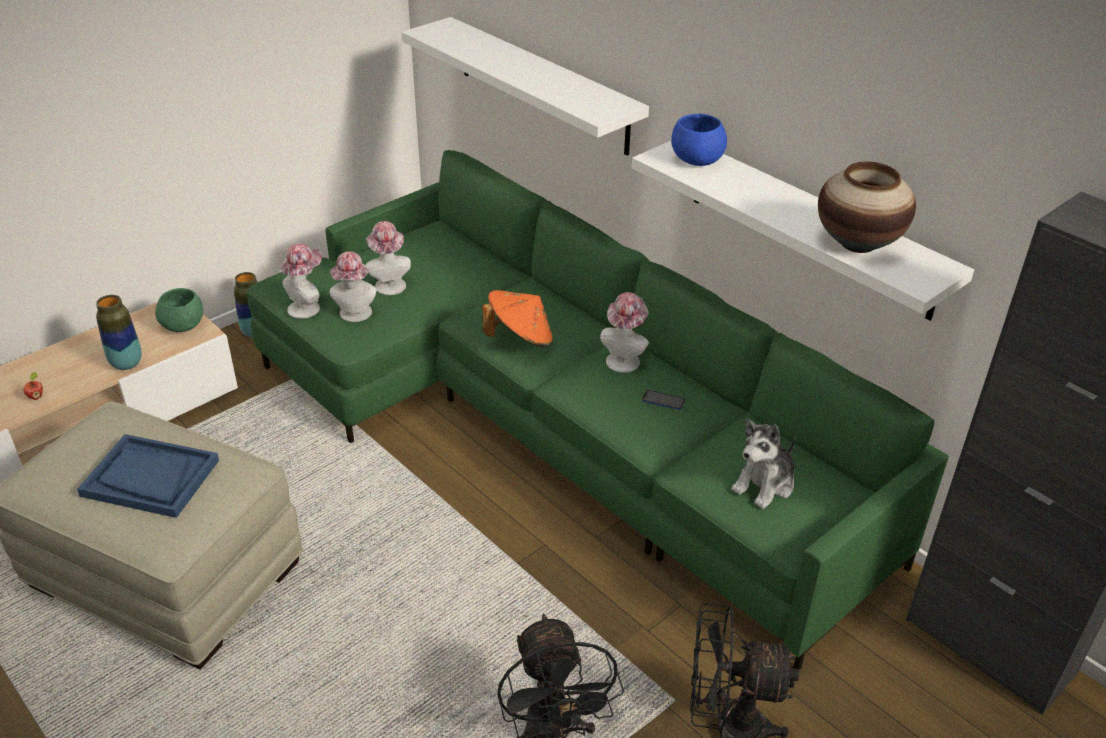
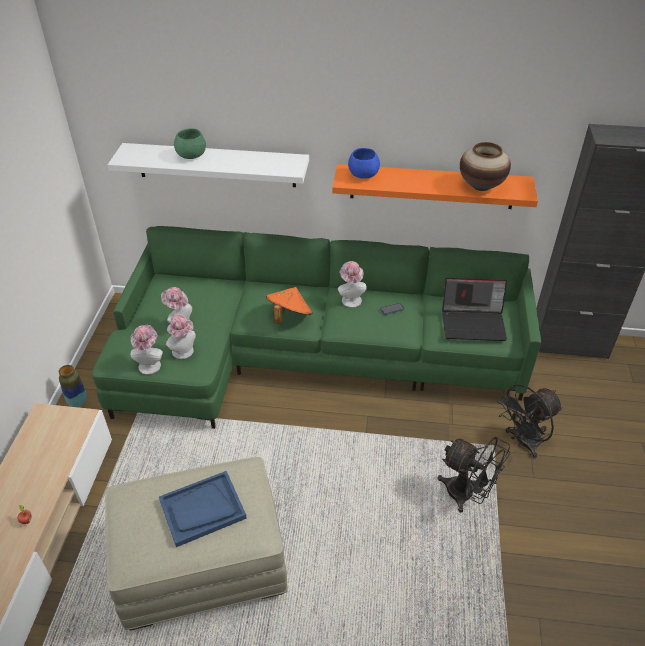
camera: 40 degrees left, 5 degrees up
vase [96,295,142,370] -> none
green bowl [155,288,203,332] -> green bowl moved to [174,128,206,159]
white shelf [632,141,974,321] -> orange shelf [332,164,538,209]
plush toy [731,418,796,509] -> laptop [442,278,507,341]

